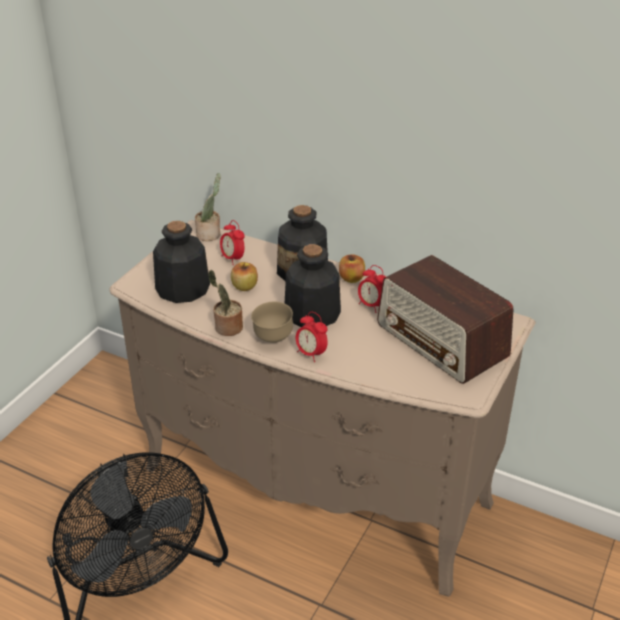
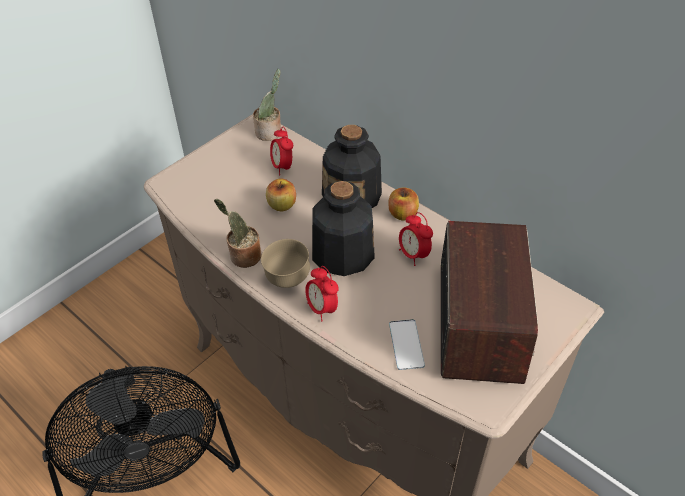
camera: 15 degrees right, 10 degrees up
bottle [153,221,210,303] -> none
radio [377,255,513,384] -> radio turned 150 degrees counterclockwise [441,221,538,384]
none -> phone [389,319,425,370]

